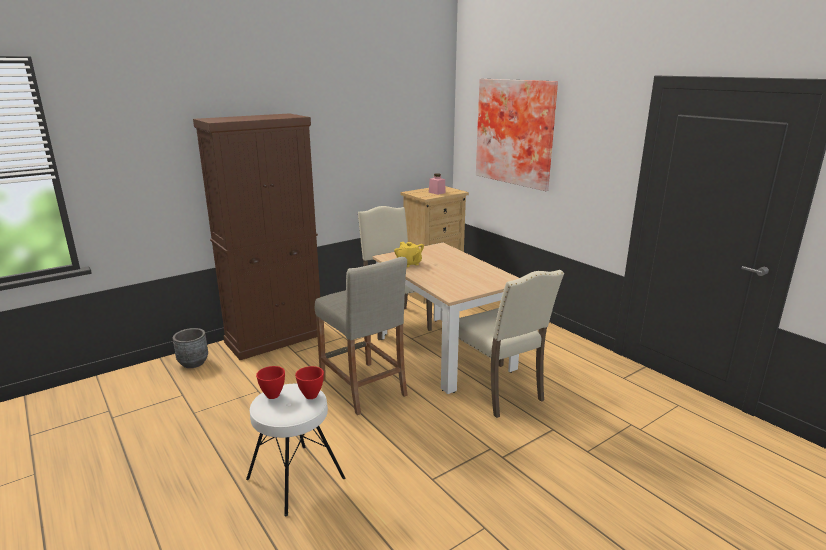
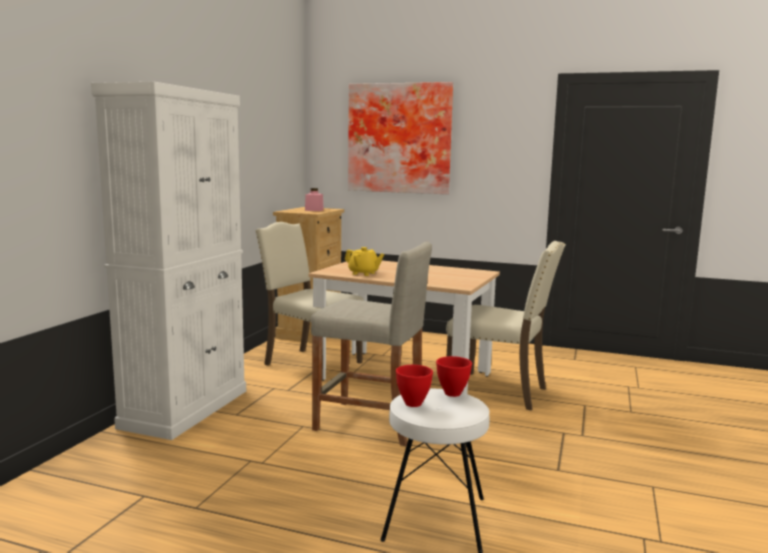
camera: 35 degrees left, 10 degrees down
grey planter [173,328,208,368] -> none
brown cabinet [193,114,320,360] -> white cabinet [91,82,246,440]

